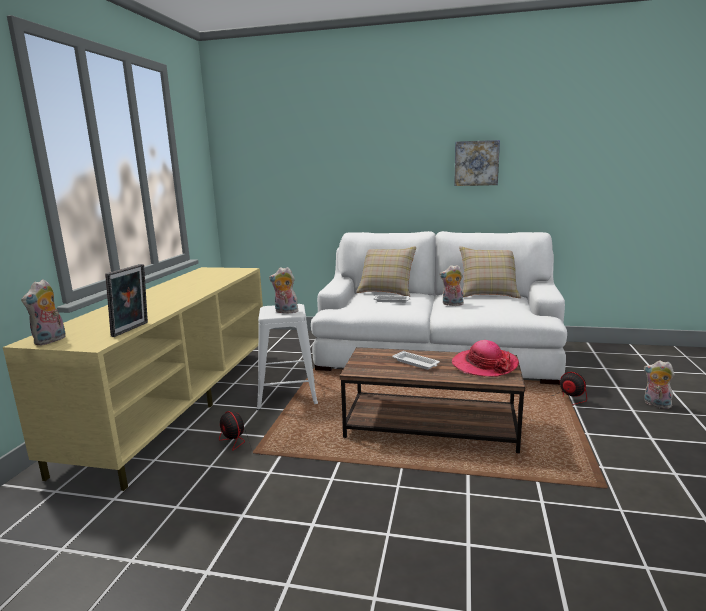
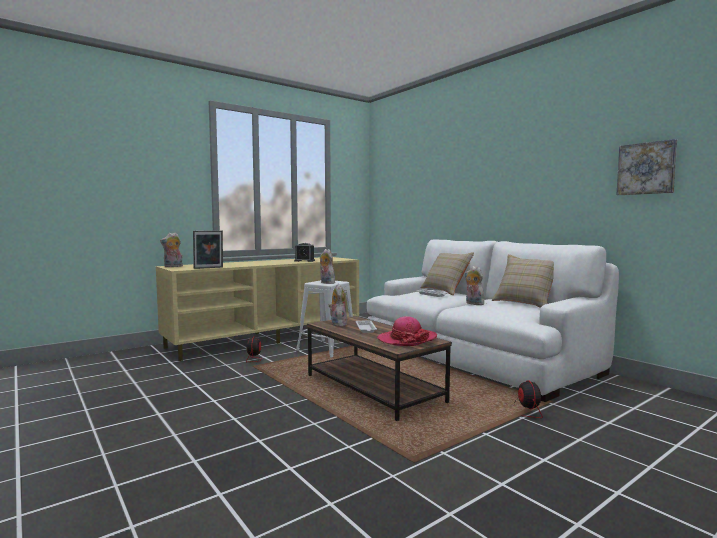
camera: 40 degrees right, 10 degrees down
picture [454,140,500,186] -> picture moved to [616,139,677,195]
plush toy [644,360,675,409] -> plush toy moved to [328,284,347,327]
none -> alarm clock [294,243,315,262]

